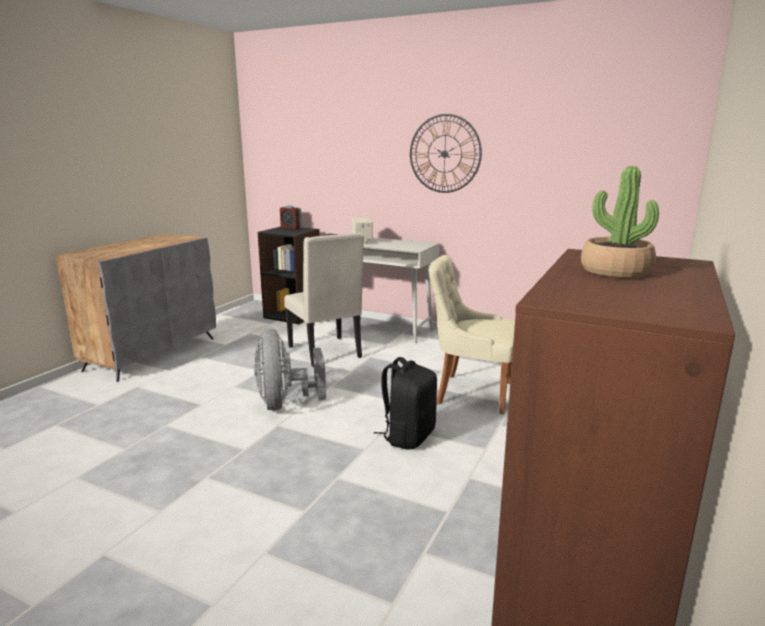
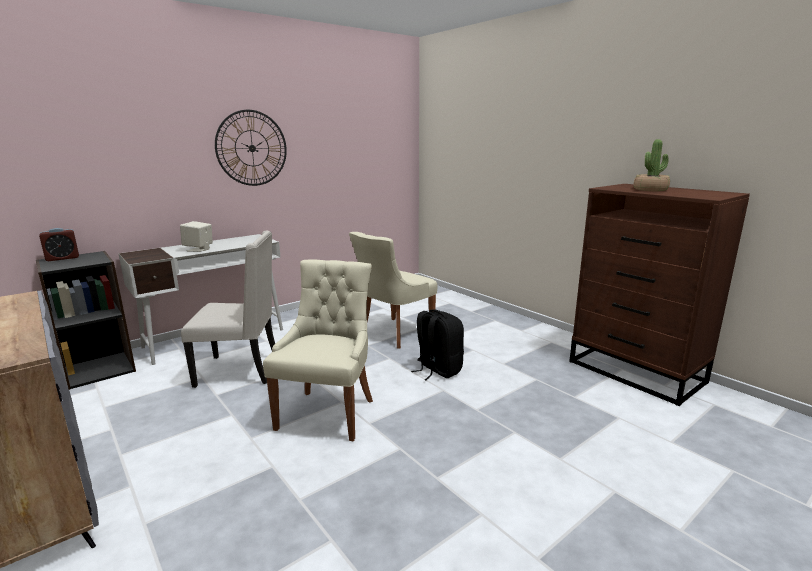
camera: 65 degrees left, 0 degrees up
grey fan [254,329,326,410] -> beige chair [263,260,373,441]

